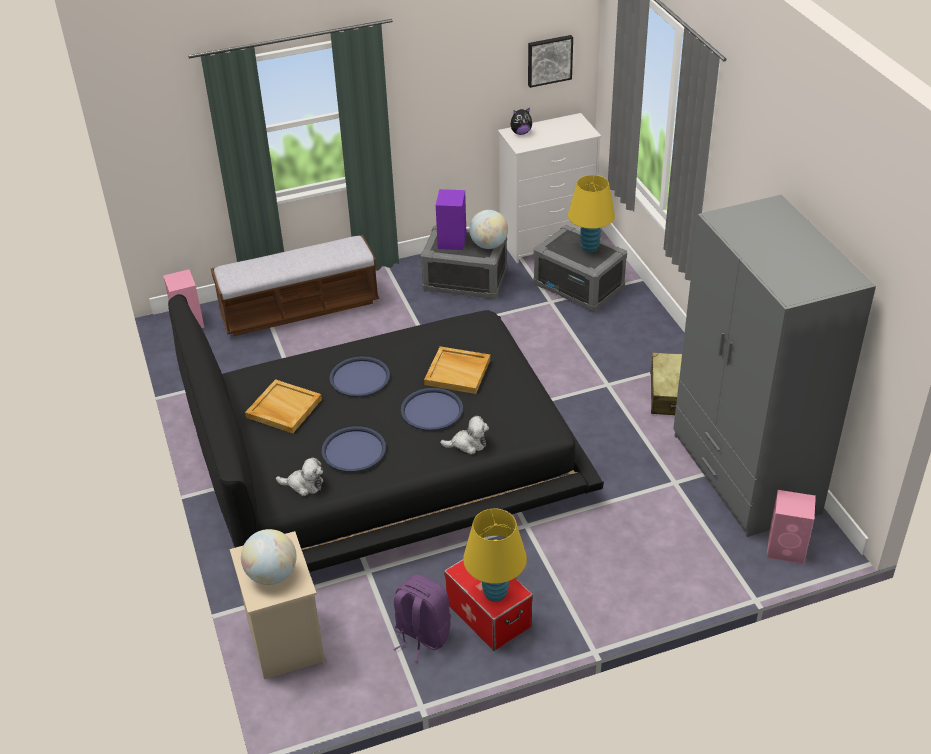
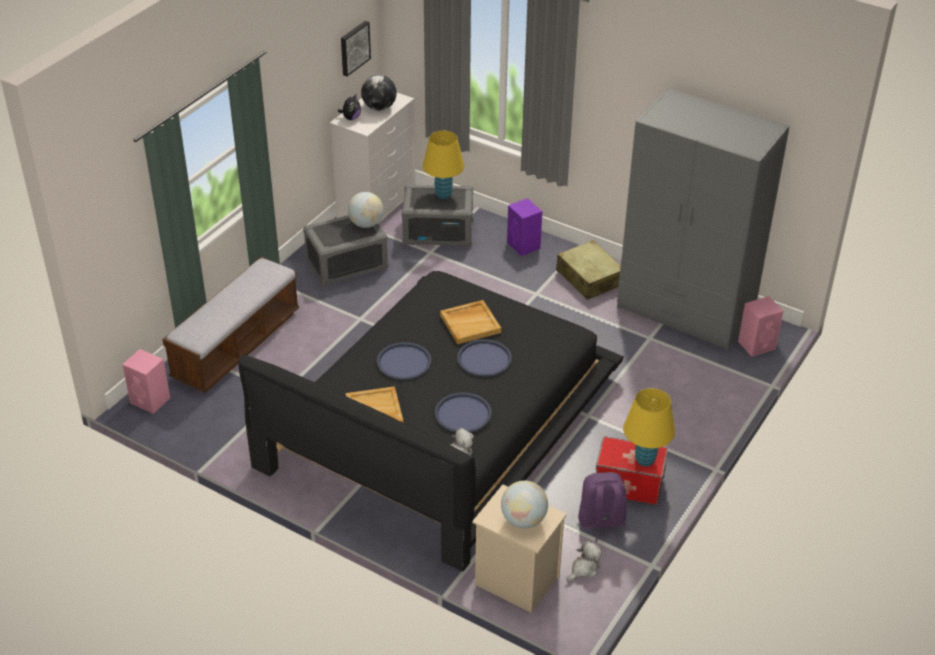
camera: 40 degrees left, 0 degrees up
purple speaker [436,189,467,250] -> purple speaker moved to [507,198,542,256]
plush toy [440,416,489,454] -> plush toy moved to [566,541,602,582]
none -> globe [361,75,397,111]

